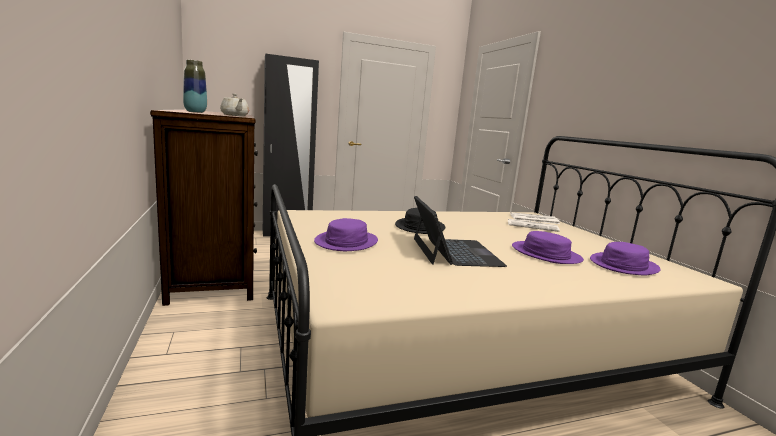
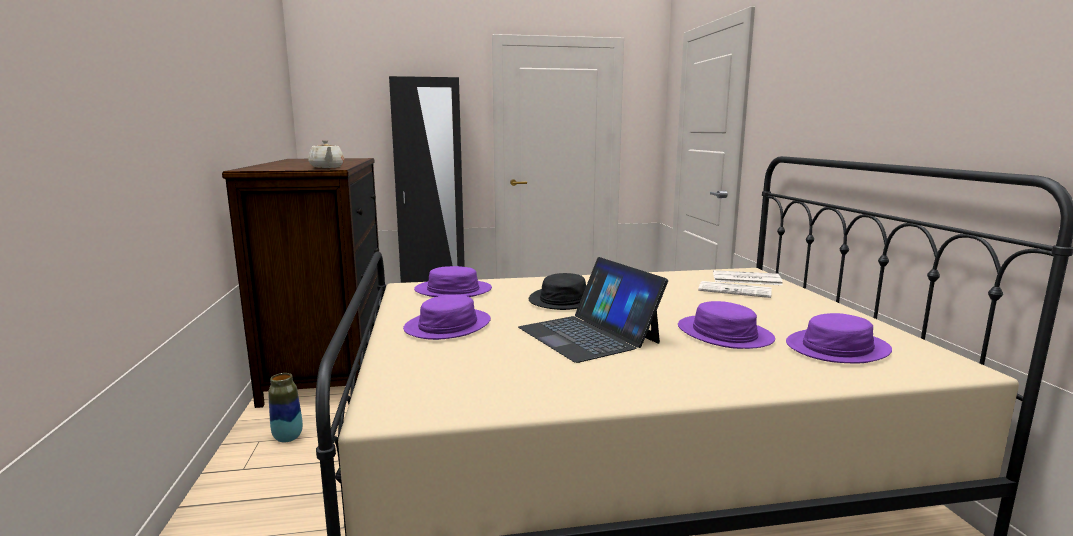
camera: 10 degrees right, 0 degrees up
vase [183,60,207,113] -> vase moved to [268,373,303,443]
laptop [414,196,507,267] -> laptop turned 150 degrees clockwise [518,257,668,363]
none -> purple hat [414,266,492,297]

